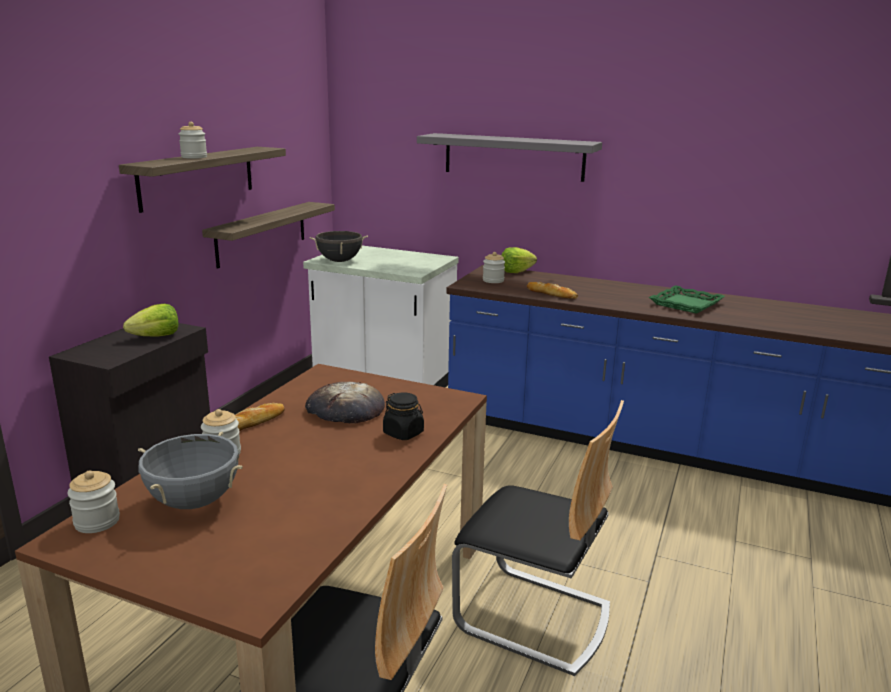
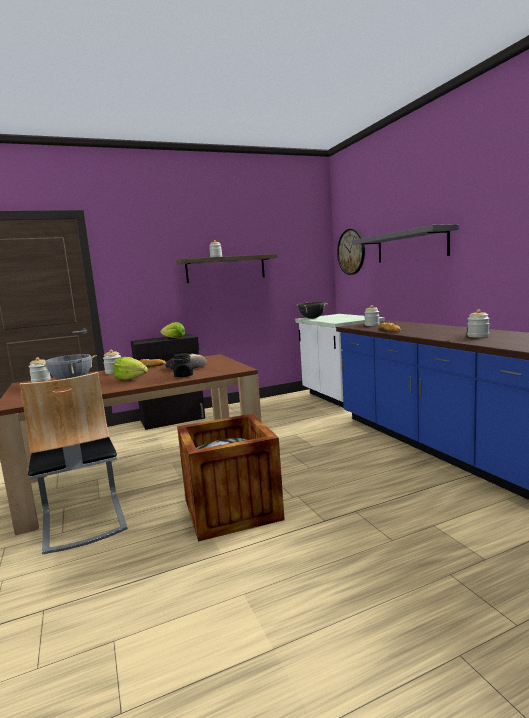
camera: 45 degrees right, 10 degrees down
shelf [202,202,335,269] -> none
chair [452,400,624,676] -> crate [177,414,285,541]
lettuce [501,247,537,273] -> lettuce moved to [113,357,148,380]
green tray [649,285,725,314] -> jar [467,309,490,338]
none -> wall clock [337,229,365,275]

